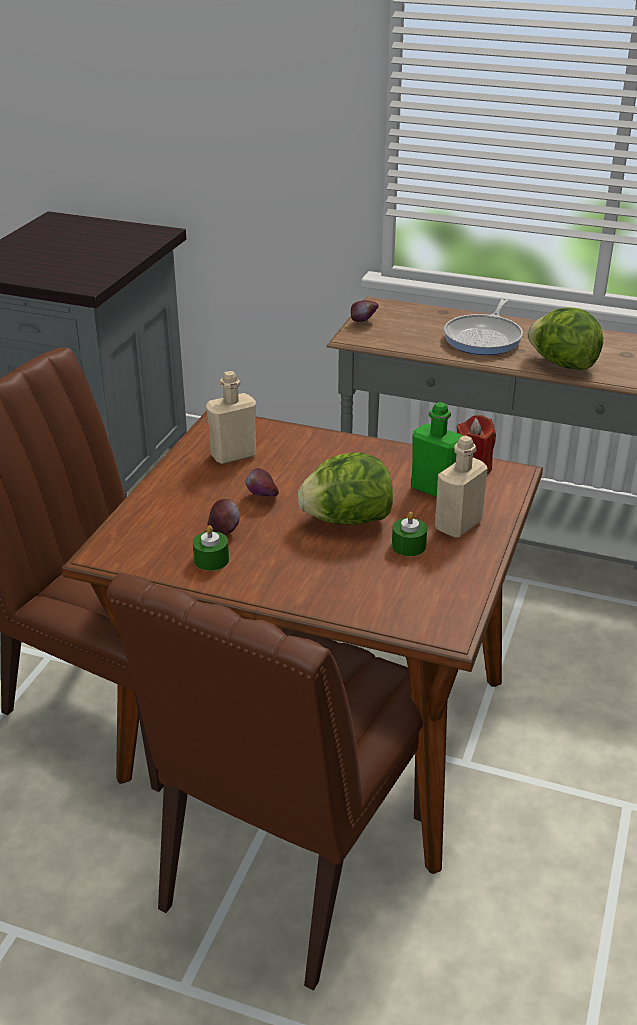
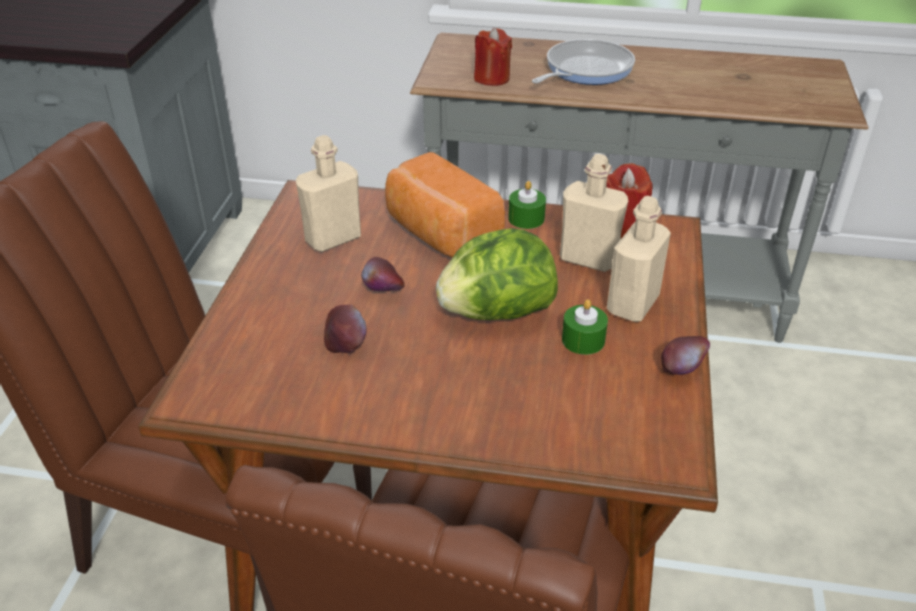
camera: 10 degrees left, 5 degrees up
green candle [193,525,229,571] -> green candle moved to [508,181,546,229]
apple [351,300,379,322] -> apple moved to [661,336,710,375]
green bottle [411,402,462,497] -> beige bottle [560,154,628,272]
frying pan [444,298,523,355] -> frying pan turned 150 degrees counterclockwise [532,39,635,85]
lettuce [527,307,603,370] -> none
none -> bread [385,152,505,258]
none -> red candle [474,28,512,86]

